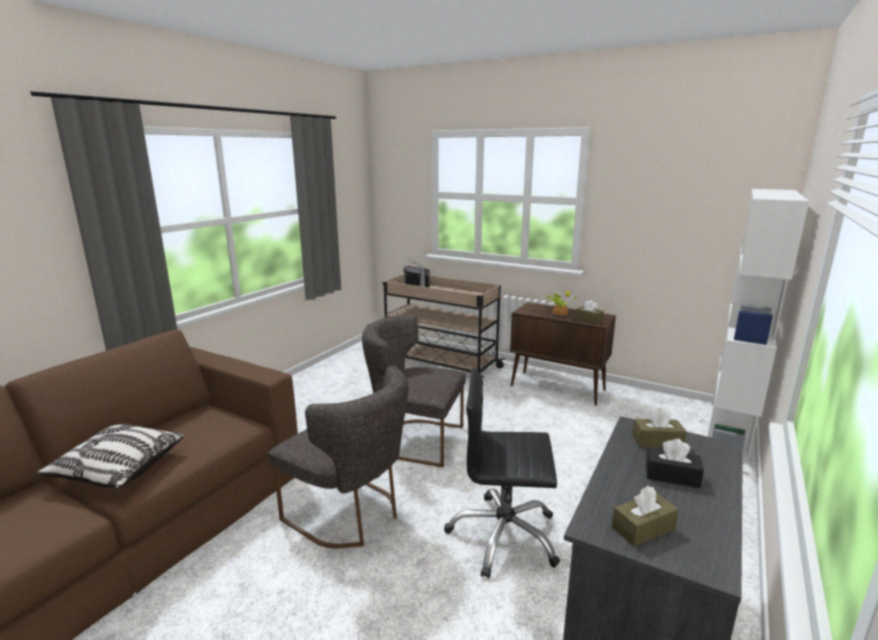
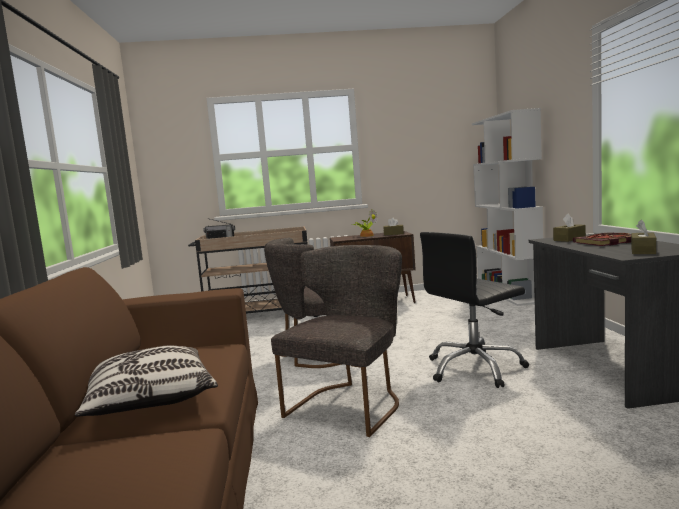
camera: 35 degrees left, 10 degrees down
grey chair [269,366,408,549] -> grey chair turned 60 degrees counterclockwise [271,245,402,437]
black tissue box [646,439,704,488] -> book [573,233,631,246]

